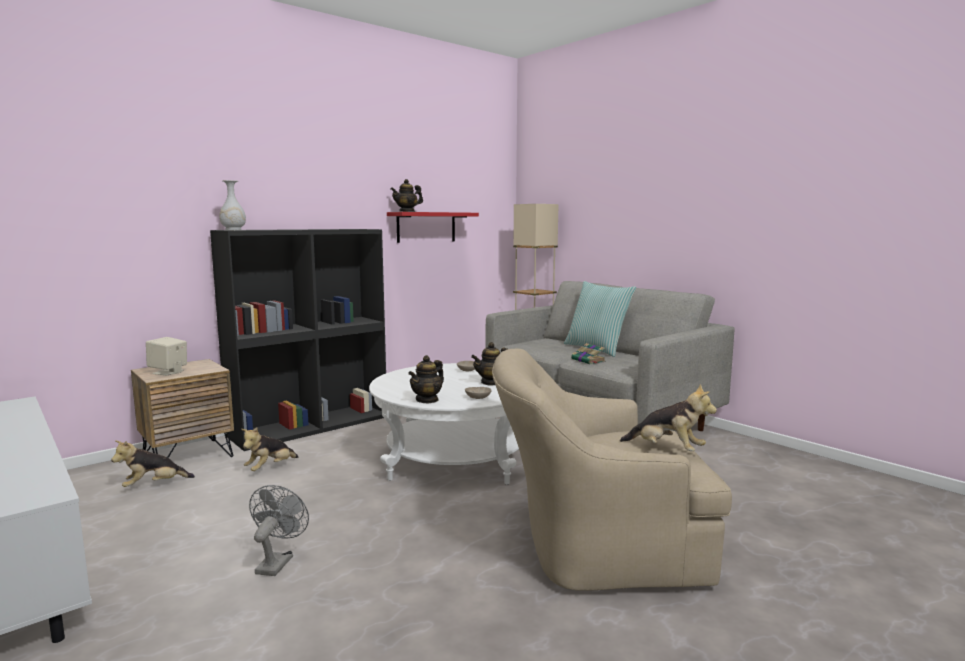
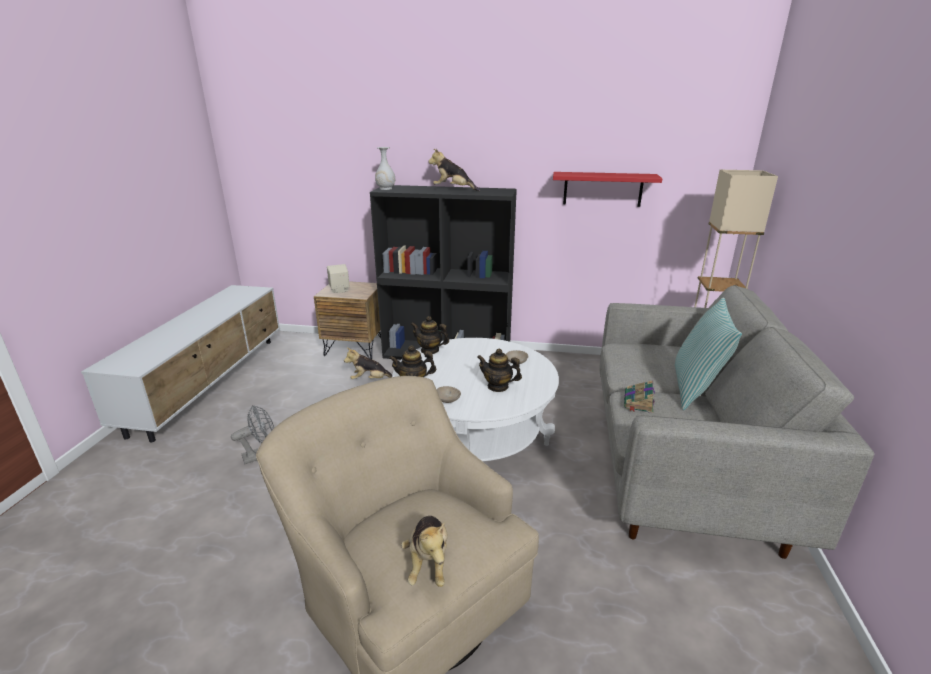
camera: 50 degrees right, 15 degrees up
plush toy [111,440,195,487] -> plush toy moved to [428,149,480,191]
teapot [391,179,423,212] -> teapot moved to [411,316,449,354]

